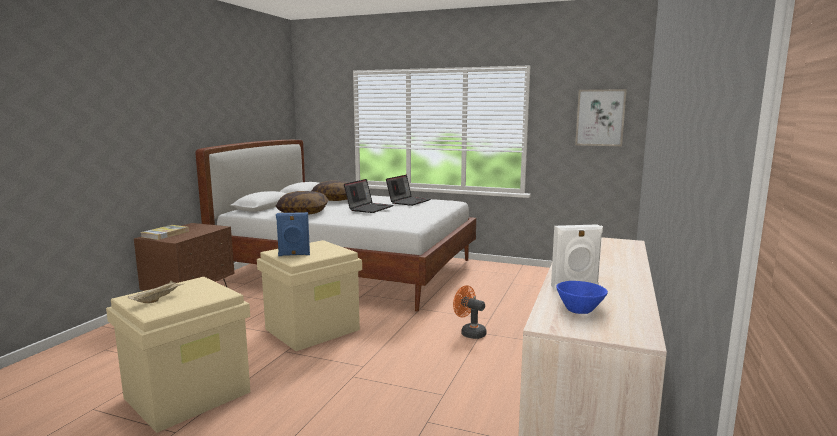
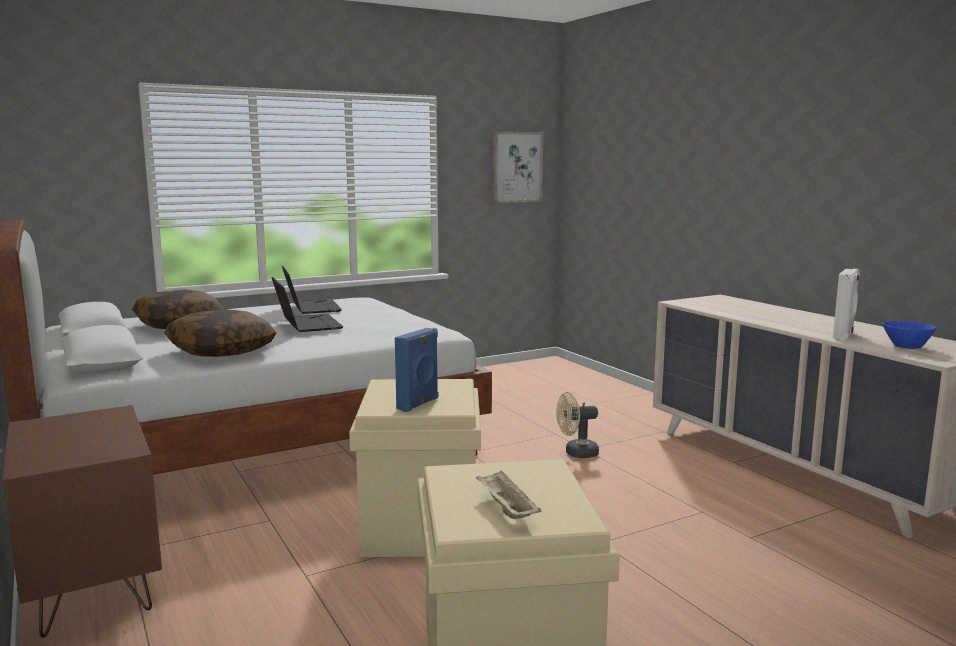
camera: 50 degrees left, 0 degrees up
book [140,225,189,240] -> none
orange fan [453,285,487,339] -> beige fan [556,392,599,458]

